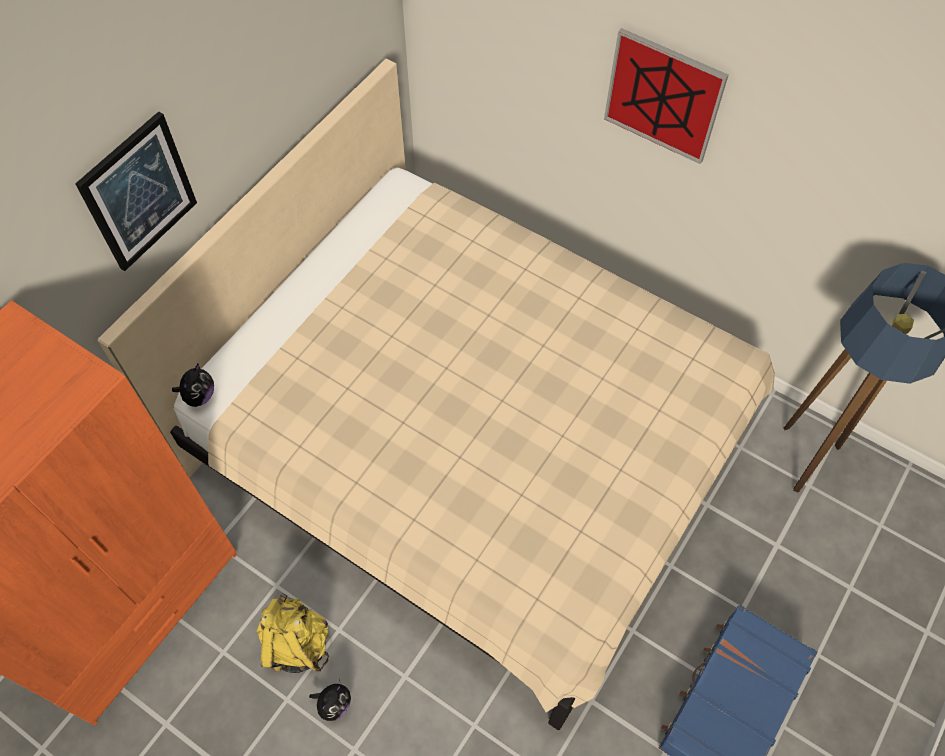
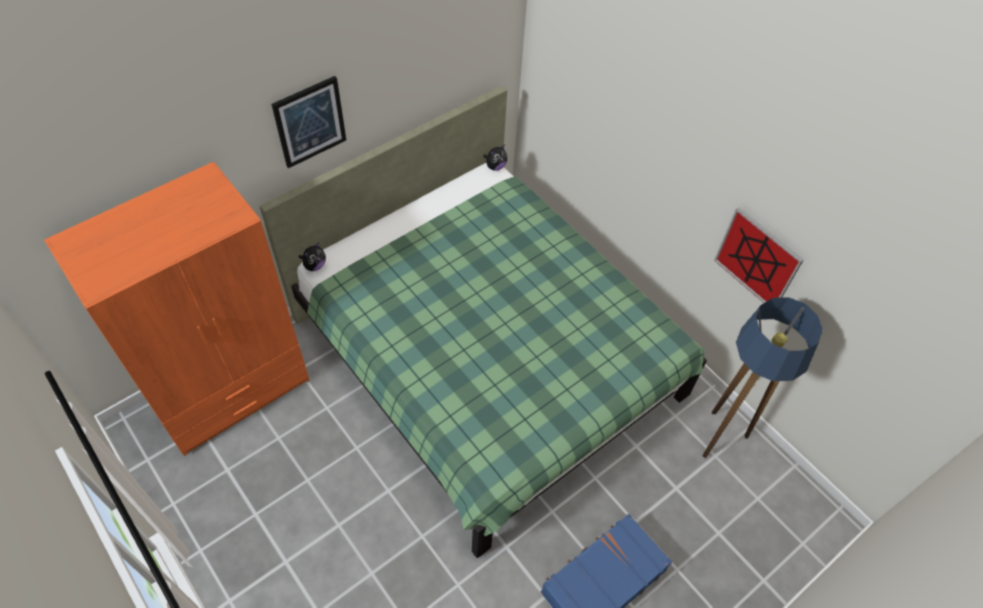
camera: 15 degrees right, 5 degrees down
beige bed [97,59,775,731] -> green bed [260,86,707,558]
yellow backpack [256,593,329,673] -> none
plush toy [309,678,351,721] -> plush toy moved to [483,144,507,171]
picture [604,28,728,164] -> picture moved to [714,207,804,303]

